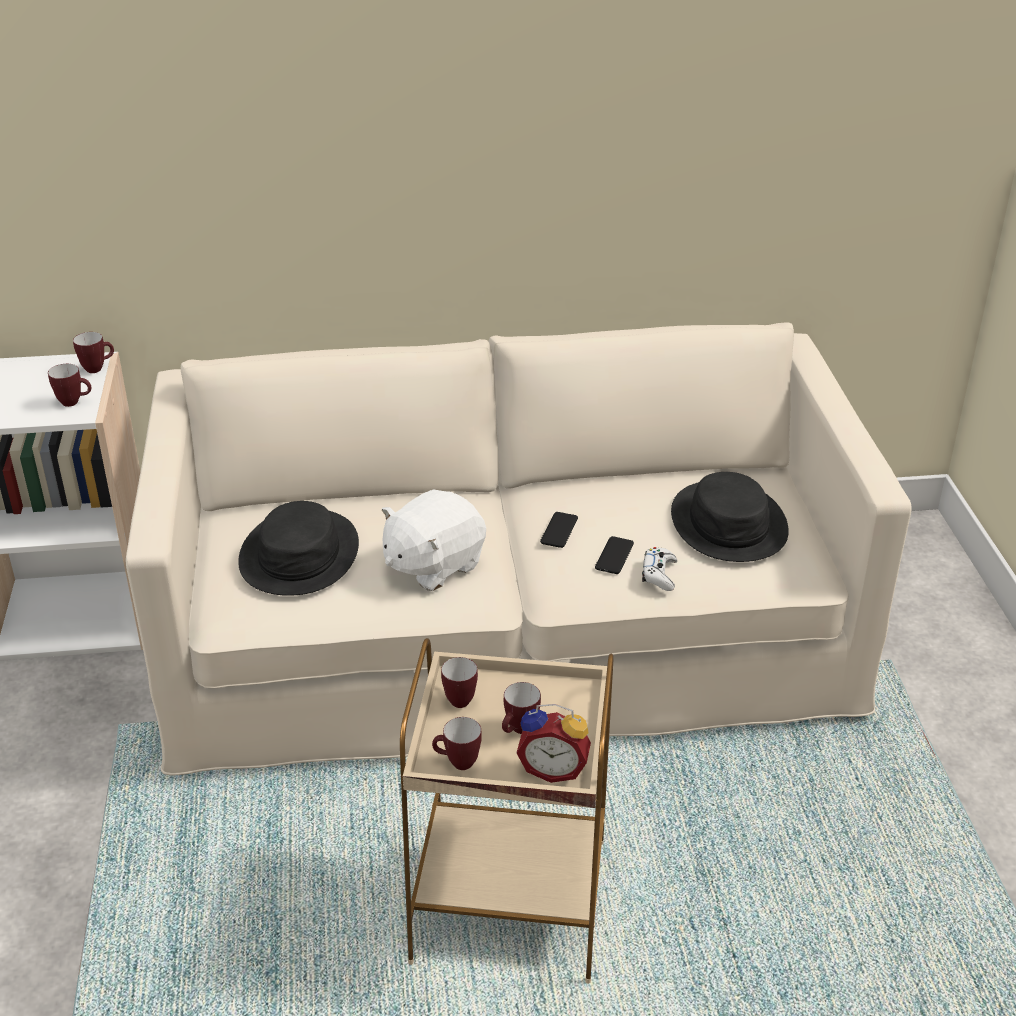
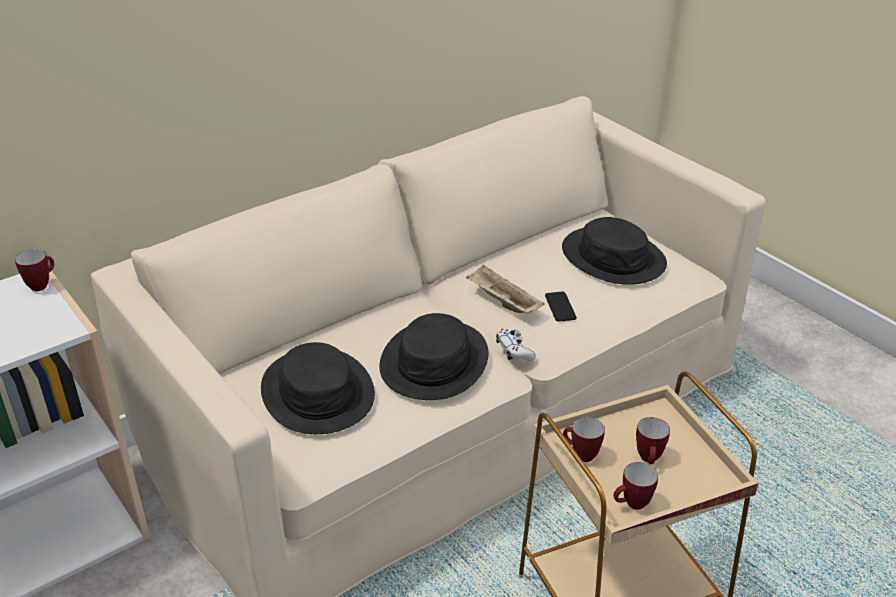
camera: 30 degrees left, 0 degrees up
mug [48,364,91,407] -> none
white plush toy [381,489,486,591] -> black hat [379,313,489,400]
alarm clock [517,704,591,783] -> none
phone [540,512,578,548] -> beige tray [466,264,545,313]
white game controller [642,547,677,591] -> white game controller moved to [496,327,536,361]

